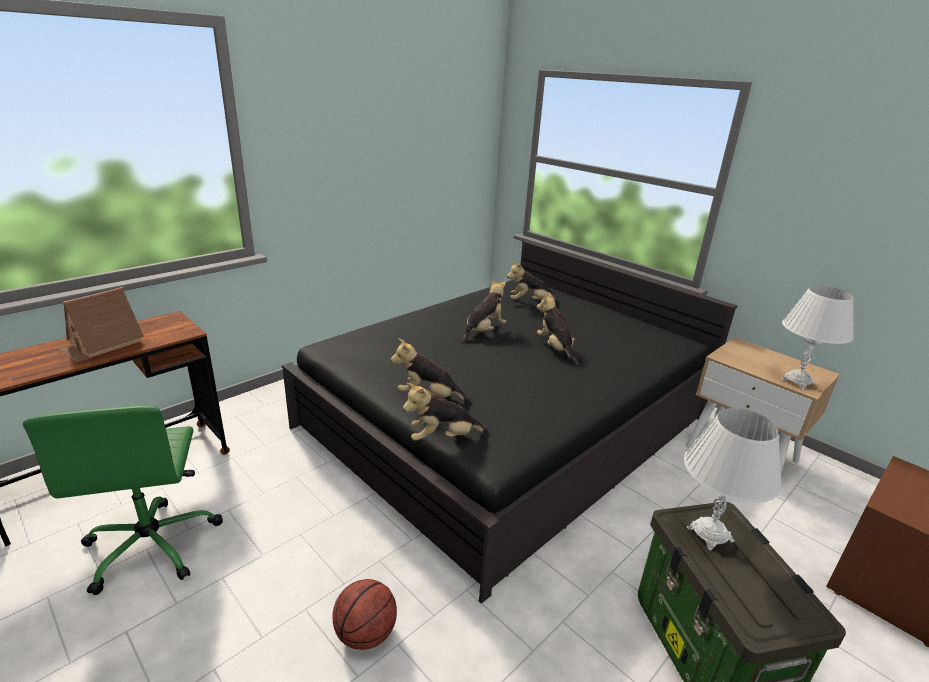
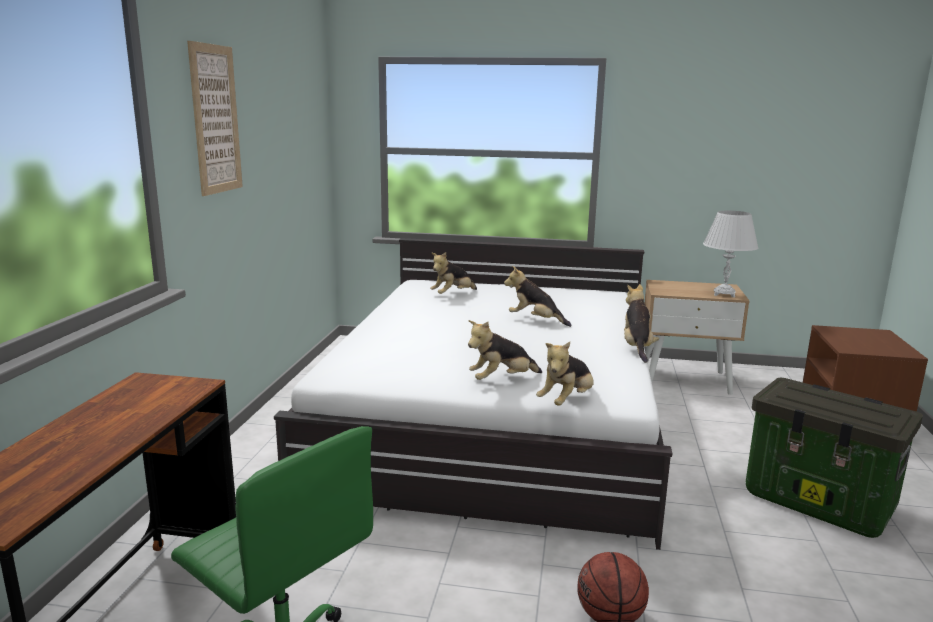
camera: 35 degrees left, 10 degrees down
toy house [59,287,144,362] -> none
black bed [282,240,738,604] -> white bed [274,238,672,550]
plush toy [462,279,506,342] -> plush toy moved to [624,284,659,363]
white table lamp [684,408,782,550] -> none
none -> picture [187,41,243,196]

